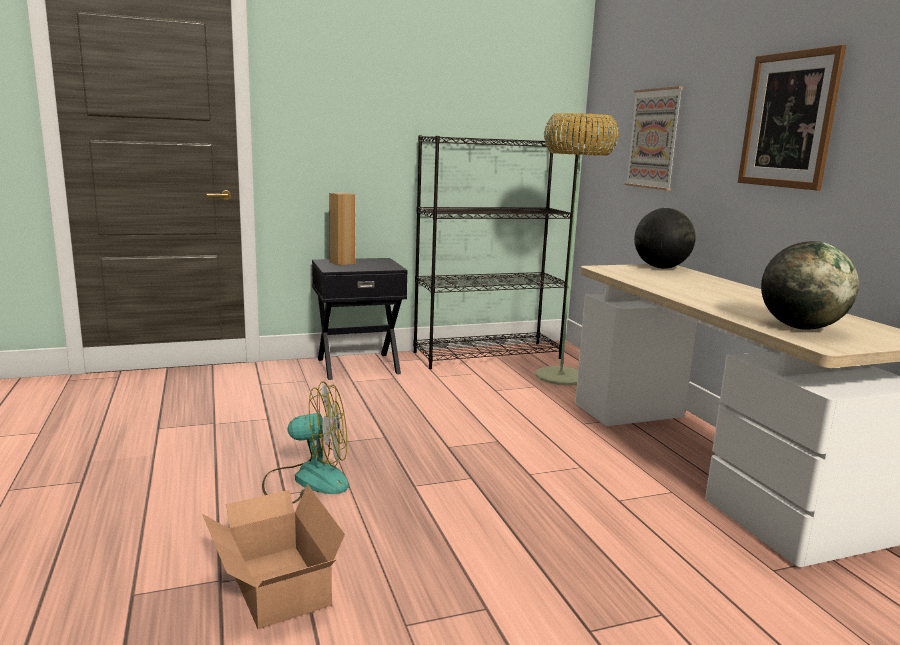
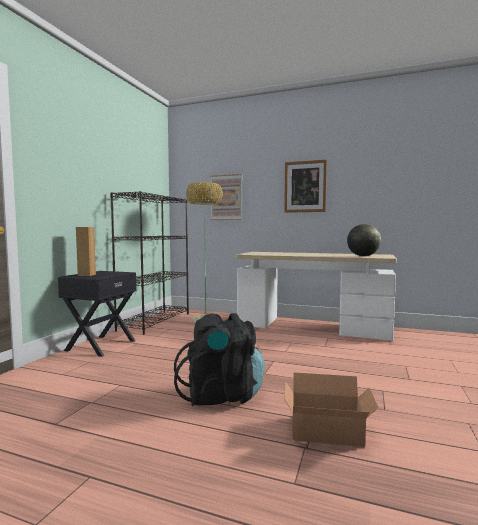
camera: 50 degrees left, 10 degrees down
fan [262,381,349,503] -> black backpack [174,313,265,406]
globe [634,208,696,269] -> none

